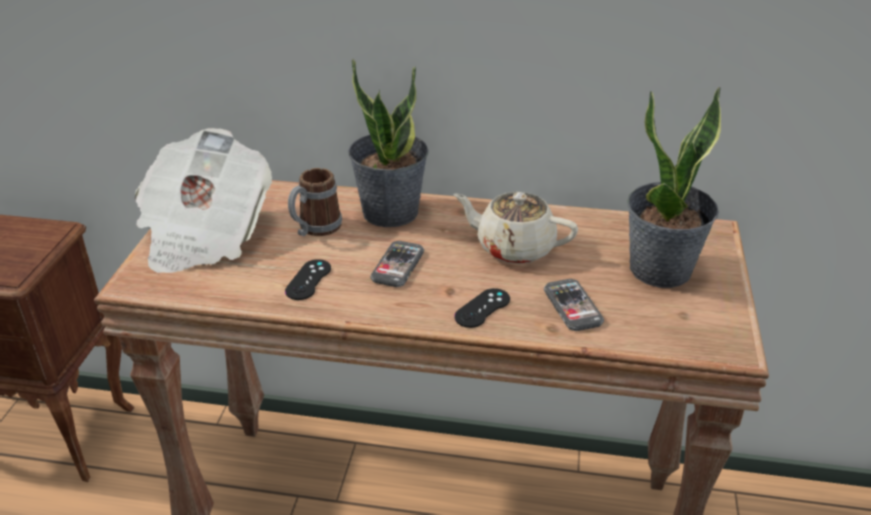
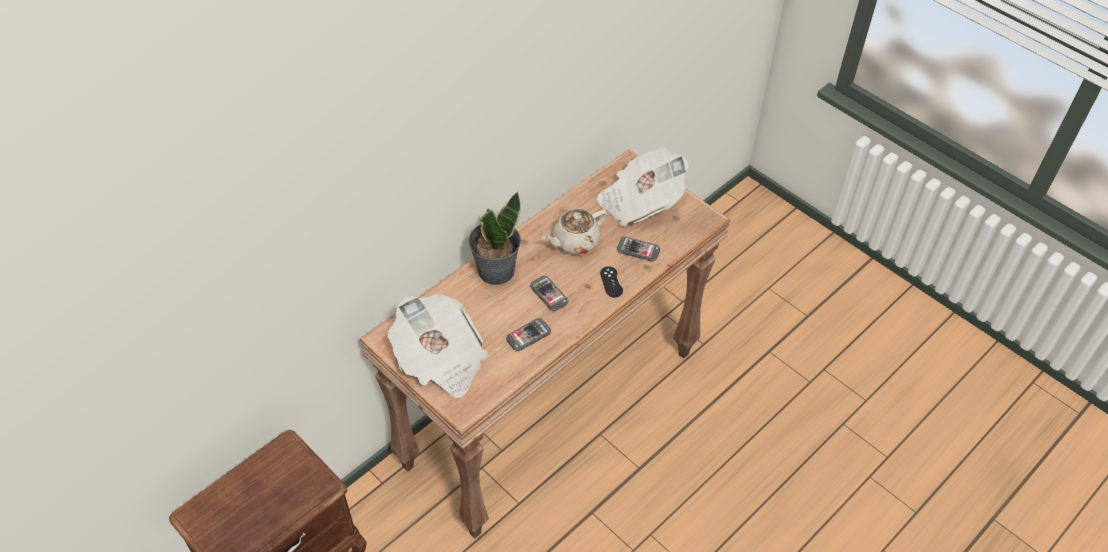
camera: 55 degrees left, 15 degrees up
black game controller [285,259,331,300] -> phone [506,318,551,351]
mug [288,168,342,236] -> none
potted plant [627,87,721,288] -> newspaper [597,148,690,227]

